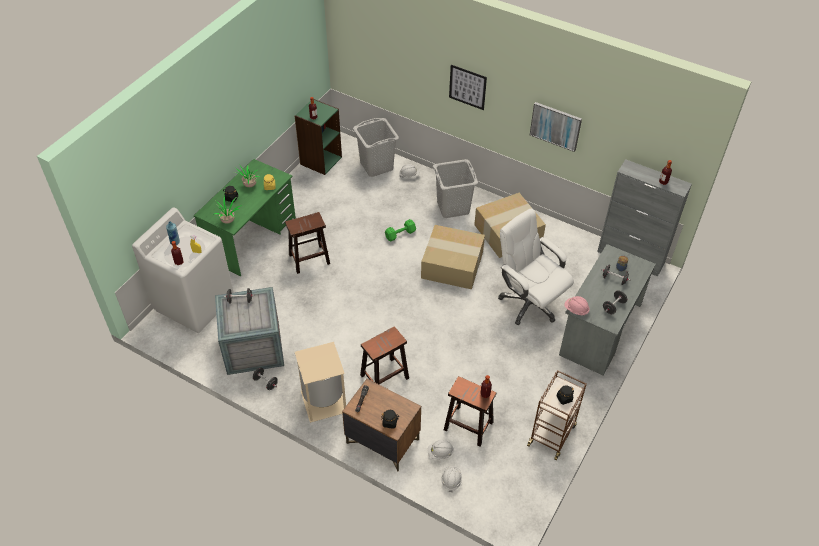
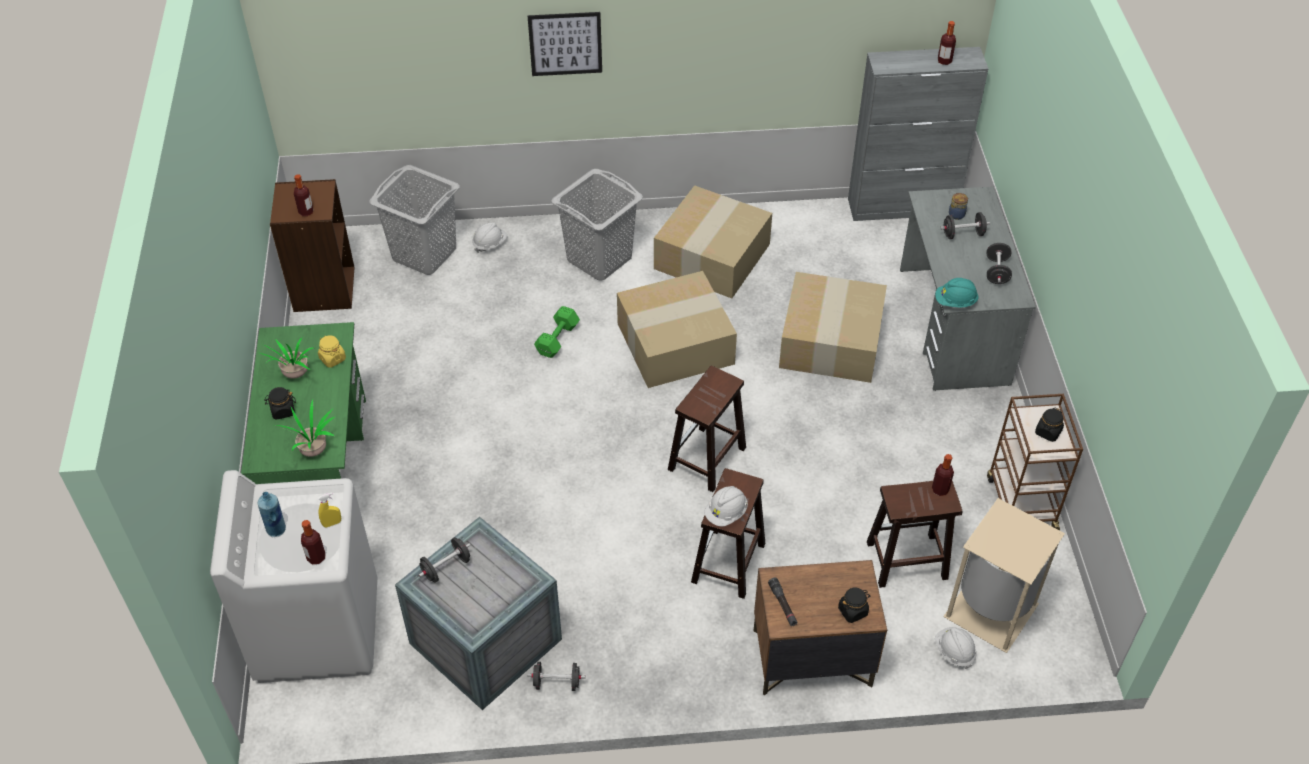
camera: 35 degrees left, 0 degrees up
brown stool [285,212,330,274] -> brown stool moved to [668,366,746,492]
green bookcase [295,99,342,175] -> brown bookcase [270,179,355,312]
beige trash can [295,342,346,423] -> beige trash can moved to [943,498,1065,653]
white hard hat [428,440,454,459] -> white hard hat moved to [704,486,748,527]
white office chair [498,208,574,325] -> cardboard box [779,272,887,383]
picture [530,102,582,152] -> none
pink hard hat [564,296,590,316] -> turquoise hard hat [935,278,978,308]

